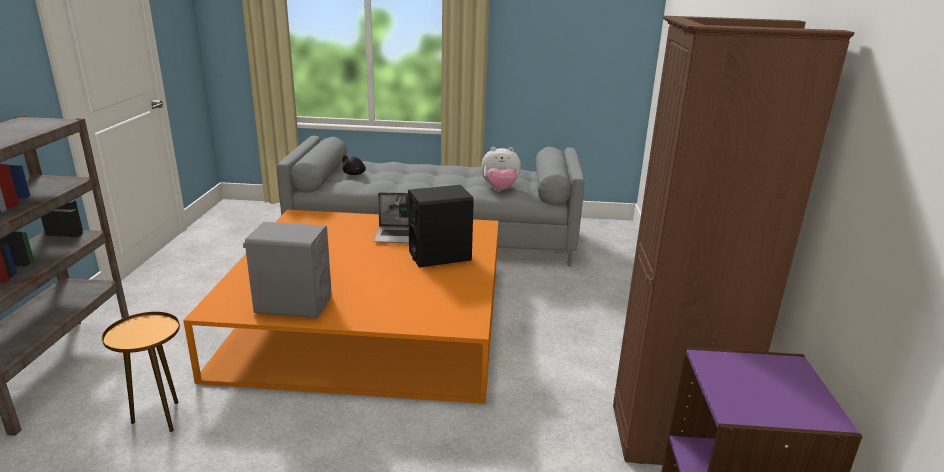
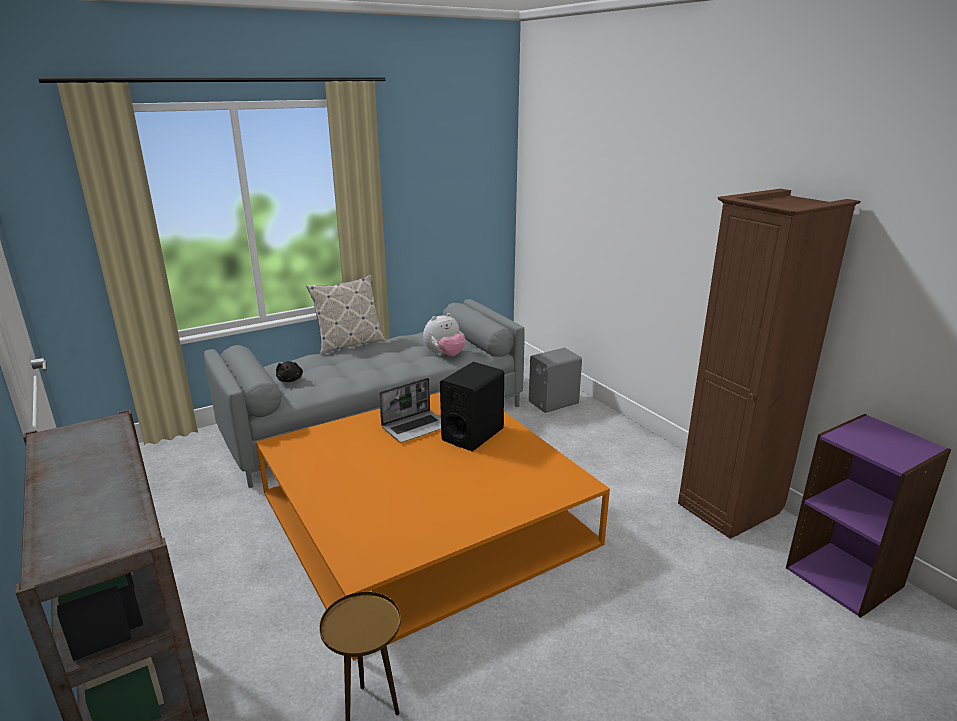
camera: 35 degrees left, 0 degrees up
grey speaker [243,222,332,318] -> grey speaker moved to [529,348,582,413]
none -> pillow [306,275,385,355]

